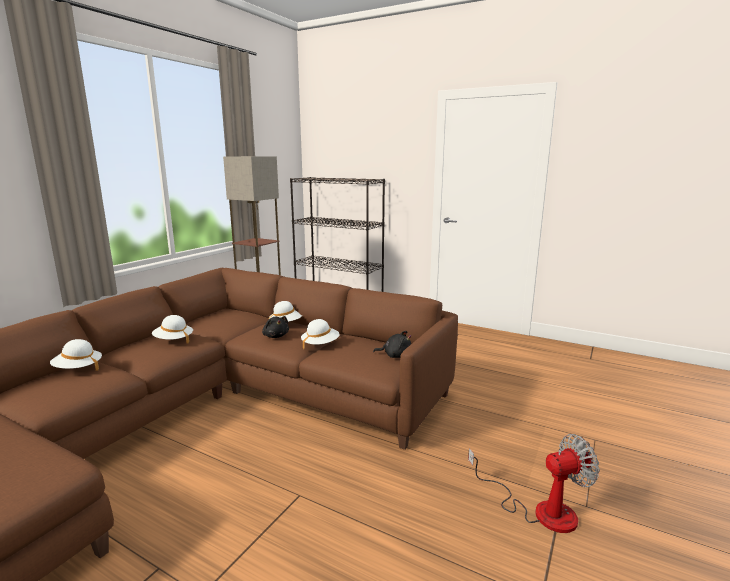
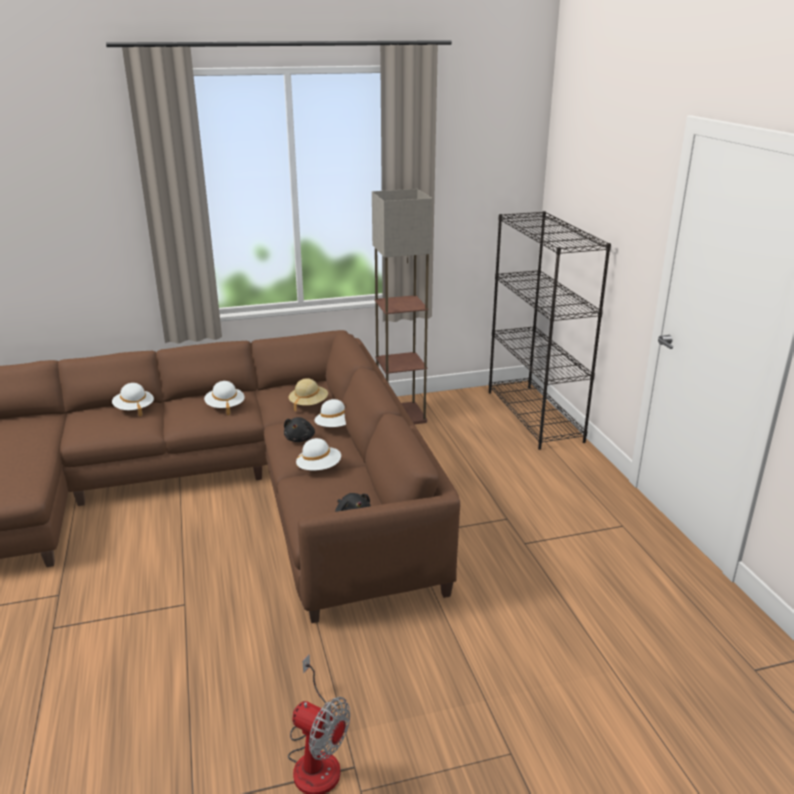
camera: 45 degrees right, 10 degrees up
none -> beige hat [289,378,328,411]

